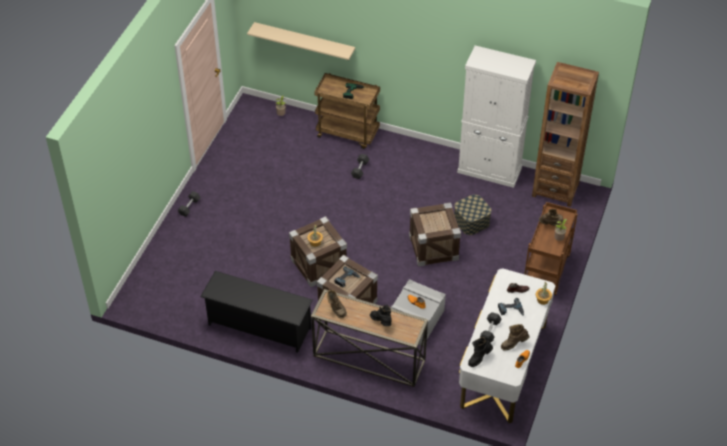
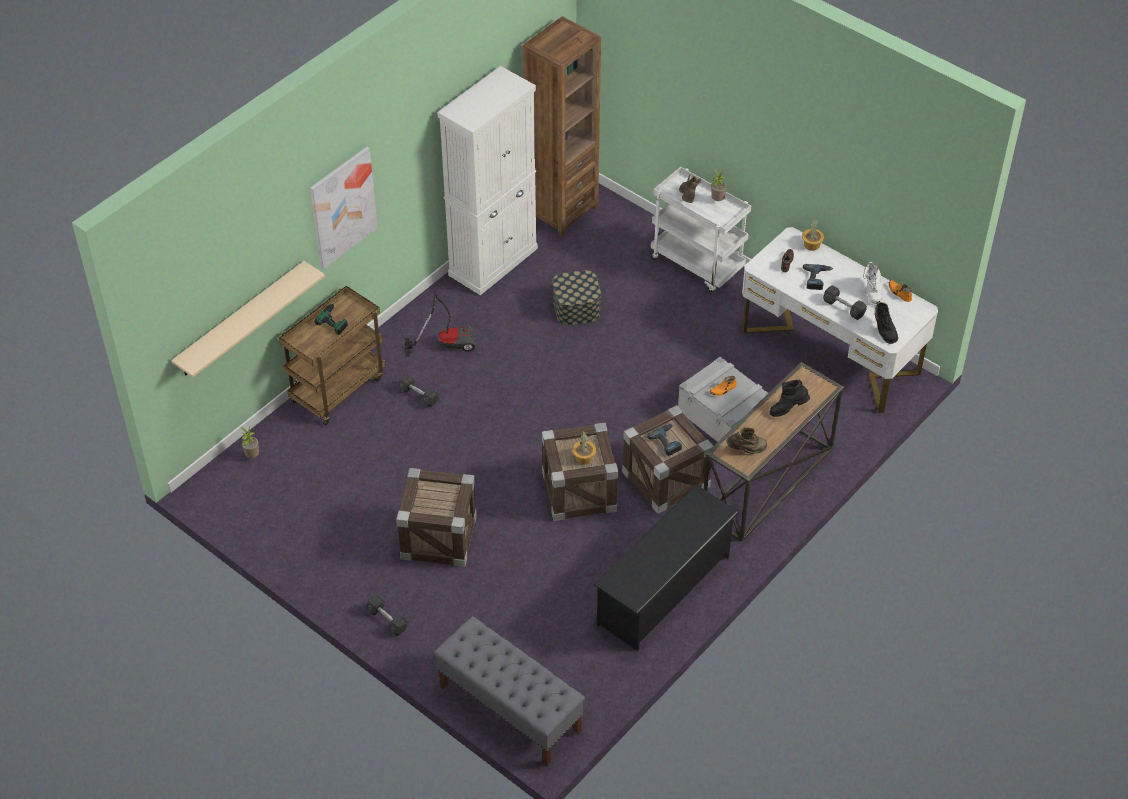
camera: 70 degrees left, 0 degrees up
crate [409,202,461,266] -> crate moved to [396,468,477,567]
brown boot [501,324,529,350] -> white boot [863,262,883,306]
brown cart [525,202,577,295] -> white cart [651,167,751,292]
none -> picture [310,147,378,269]
none -> vacuum cleaner [405,291,476,357]
none -> grey bench [434,617,585,767]

